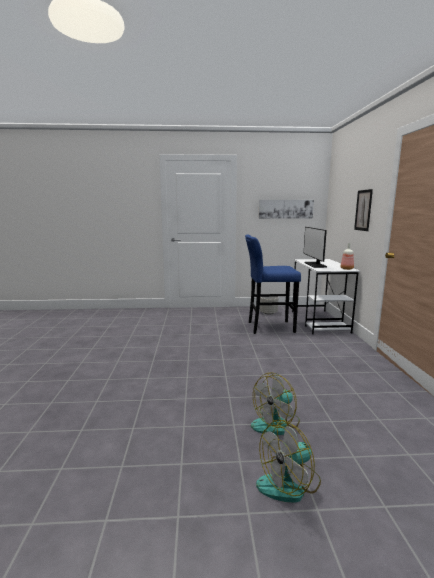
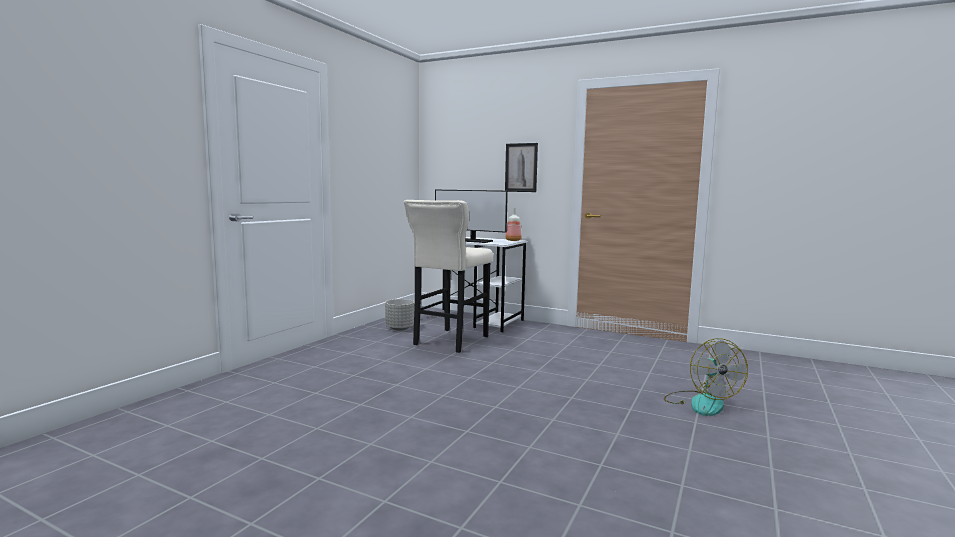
camera: 60 degrees left, 5 degrees down
blue stool [245,235,301,334] -> beige stool [404,200,493,353]
fan [256,420,321,503] -> none
picture [259,200,314,219] -> none

